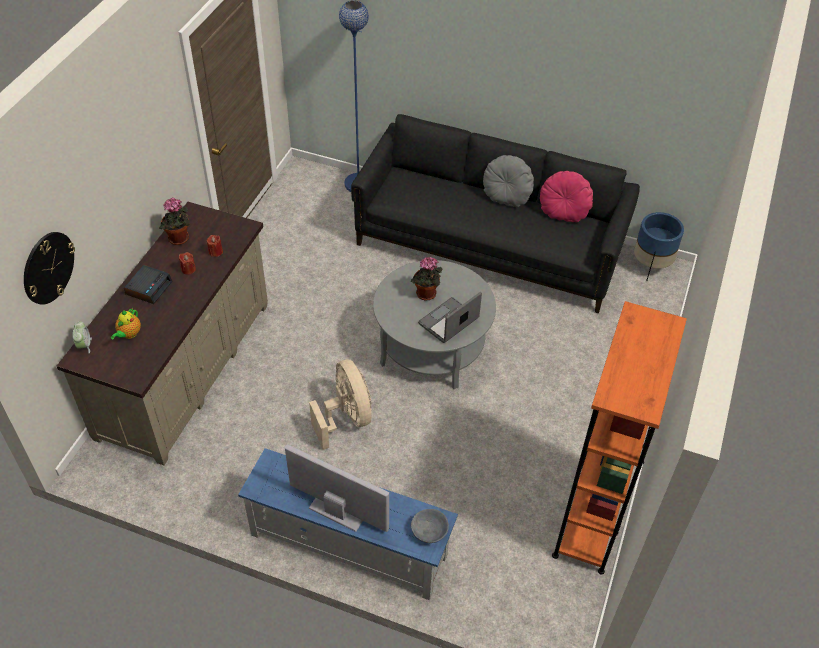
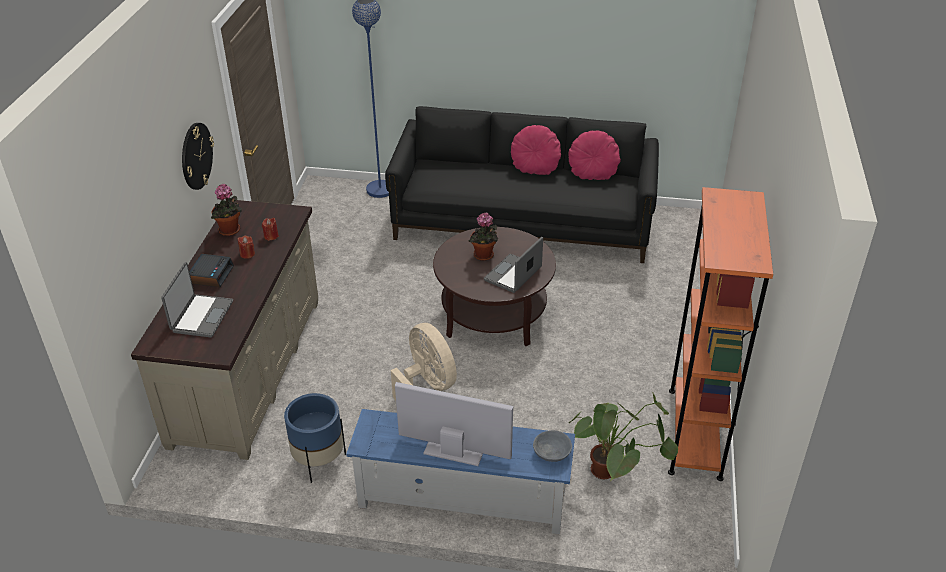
camera: 10 degrees left, 10 degrees down
wall clock [24,232,75,305] -> wall clock moved to [182,123,214,190]
alarm clock [73,321,92,353] -> none
teapot [111,308,141,339] -> laptop [161,262,233,337]
grey coffee table [373,260,496,389] -> brown coffee table [433,227,556,346]
grey pillow [483,155,534,208] -> pink pillow [511,125,561,175]
blue planter [634,212,684,281] -> blue planter moved to [284,393,346,483]
none -> potted plant [569,393,678,480]

